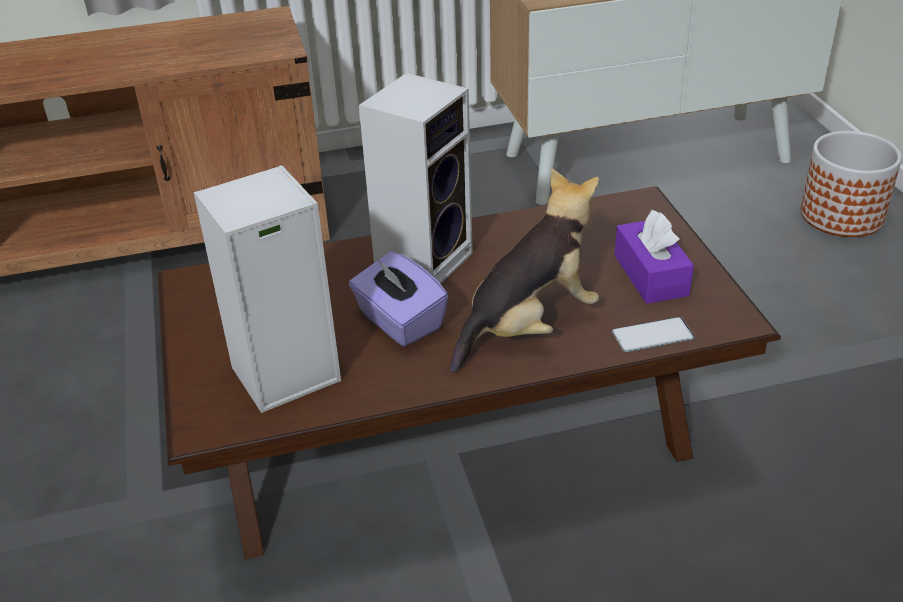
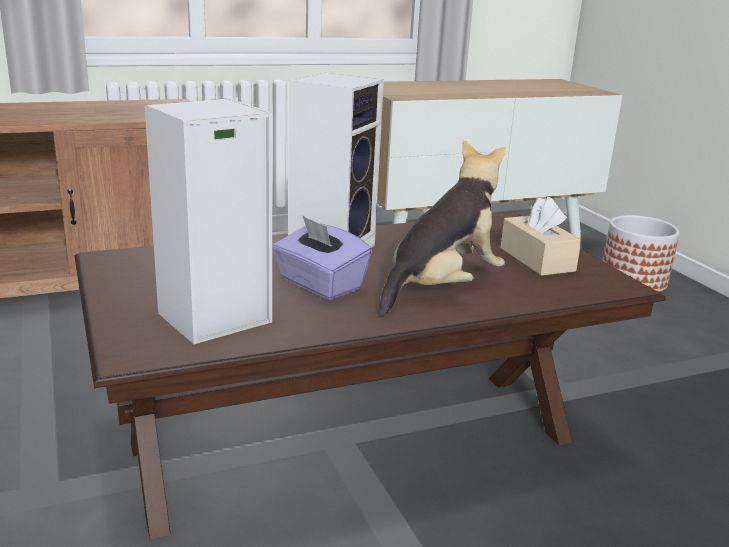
camera: 10 degrees left, 15 degrees down
phone [612,317,695,352] -> none
purple tissue box [615,210,694,304] -> beige tissue box [501,196,581,276]

